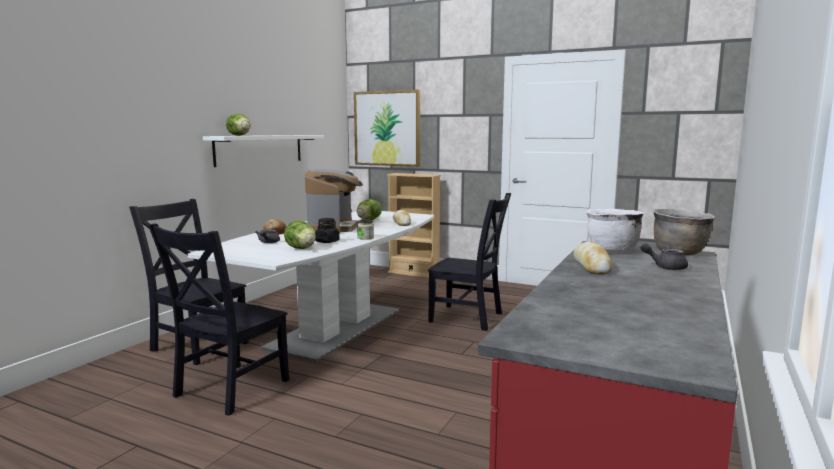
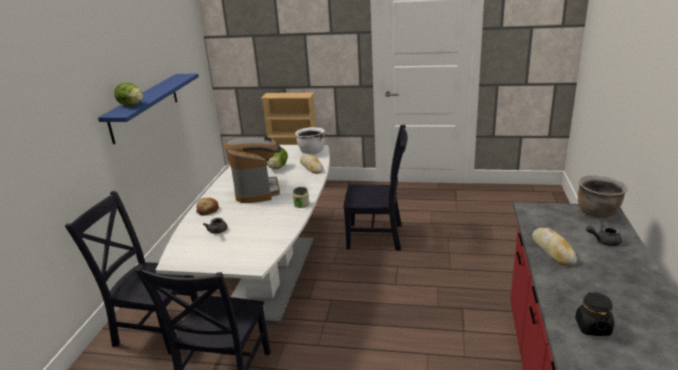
camera: 15 degrees left, 15 degrees up
white shelf [203,135,324,167] -> blue shelf [98,73,199,144]
lettuce [284,221,316,249] -> none
black jar [315,218,339,243] -> black jar moved to [575,292,614,336]
picture [354,90,420,167] -> none
white cooking pot [586,209,644,253] -> white cooking pot moved to [295,127,325,154]

